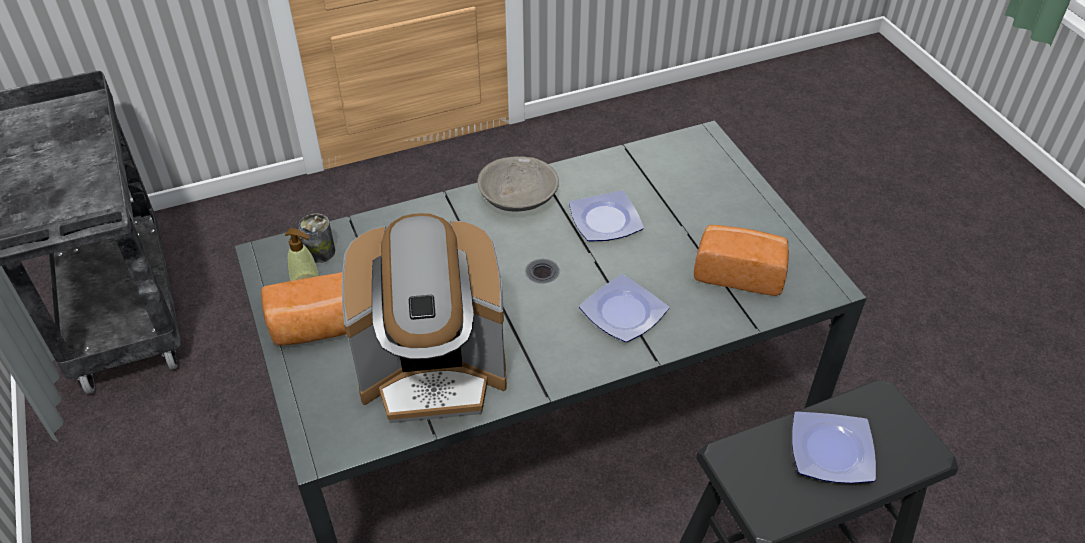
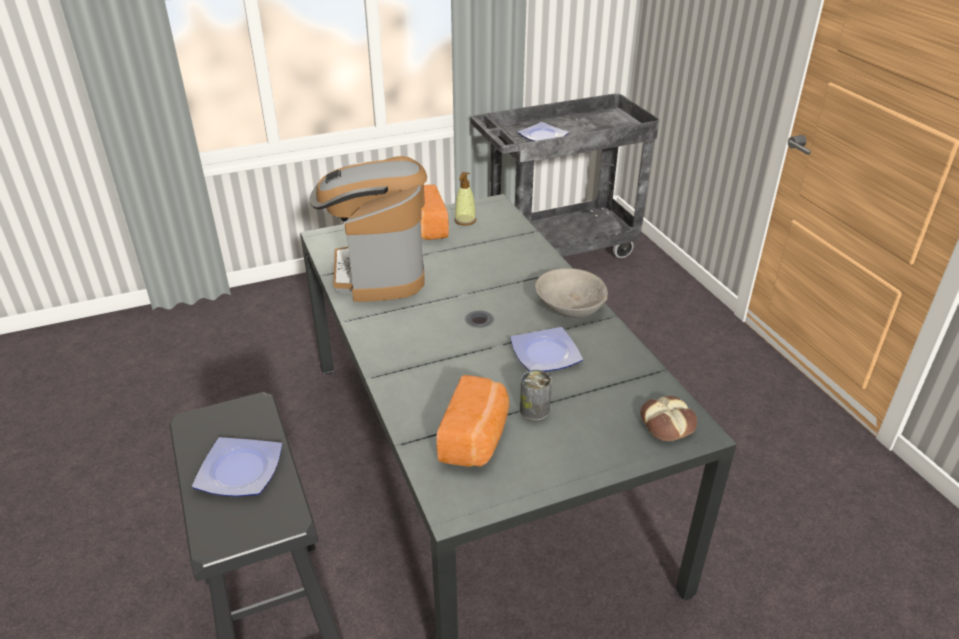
camera: 90 degrees right, 10 degrees down
can [299,214,335,263] -> can moved to [520,370,552,420]
plate [579,274,669,342] -> plate moved to [518,122,569,141]
none -> bread [640,396,697,441]

